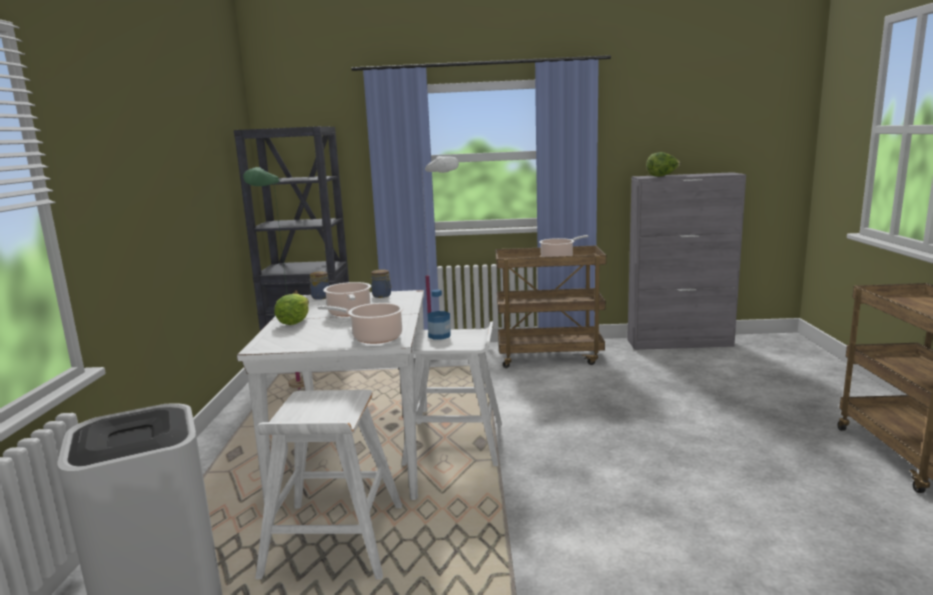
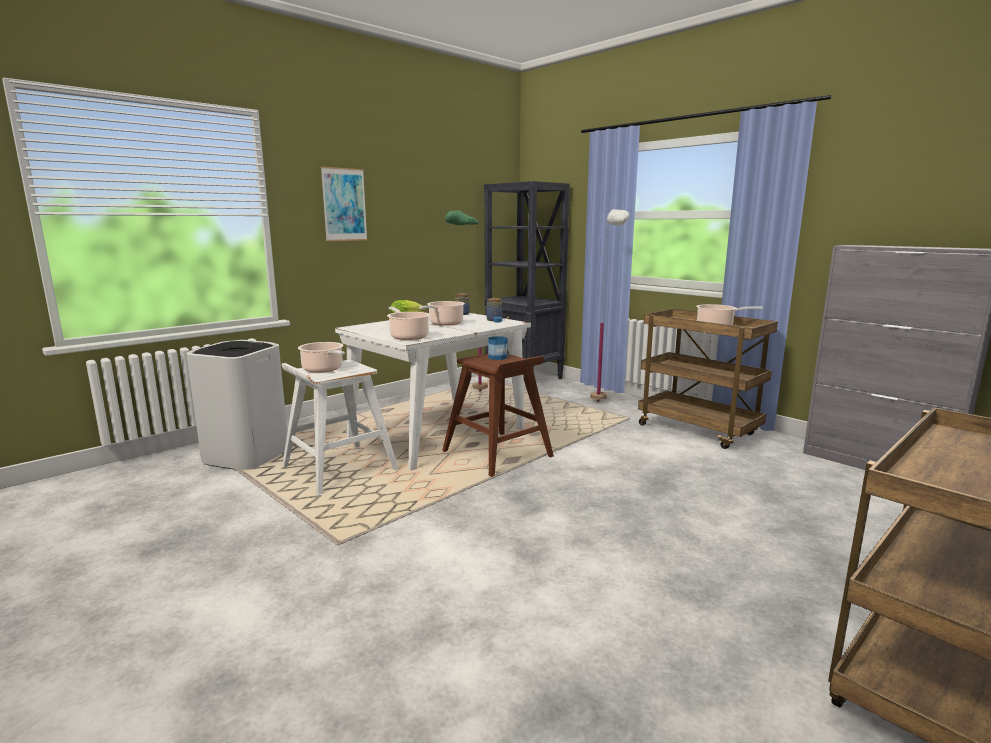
camera: 45 degrees right, 0 degrees up
white stool [401,322,502,466] -> brown stool [442,354,554,477]
lettuce [646,152,681,177] -> none
none -> cooking pot [298,342,345,373]
none -> picture [321,167,368,241]

